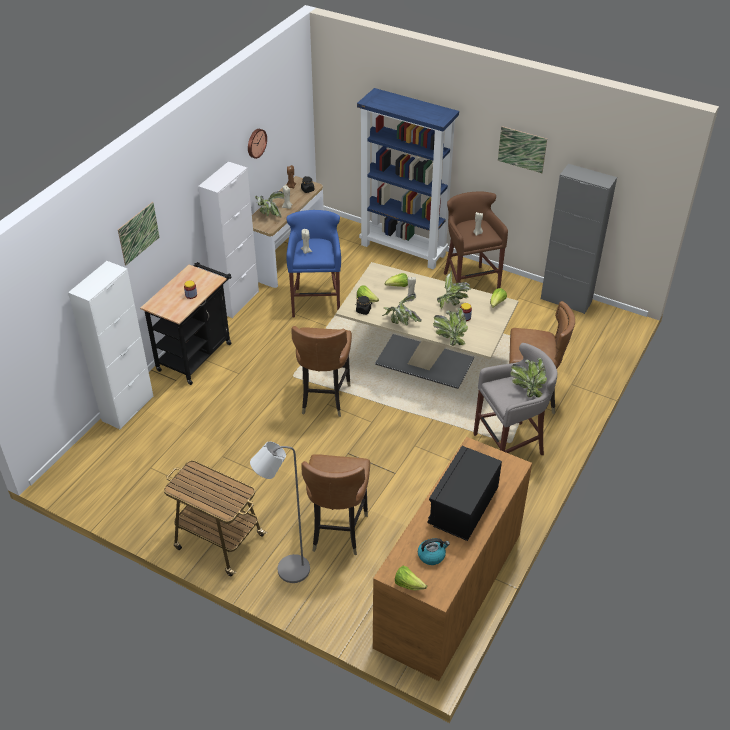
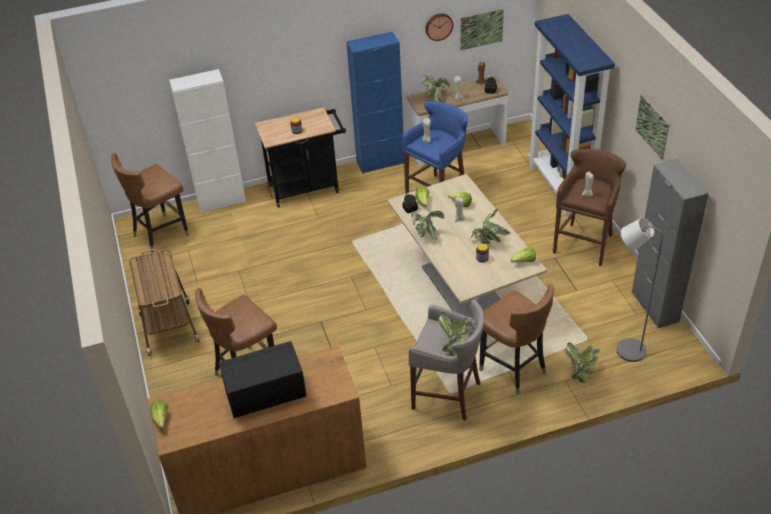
camera: 45 degrees right, 0 degrees up
picture [118,202,160,265] -> picture moved to [460,9,504,50]
white cabinet [198,162,259,318] -> blue cabinet [346,32,404,174]
grey floor lamp [250,441,310,583] -> grey floor lamp moved to [616,218,663,362]
brown chair [291,326,352,417] -> brown chair moved to [111,153,189,253]
kettle [418,538,450,565] -> none
potted plant [433,308,468,346] -> potted plant moved to [565,343,601,384]

